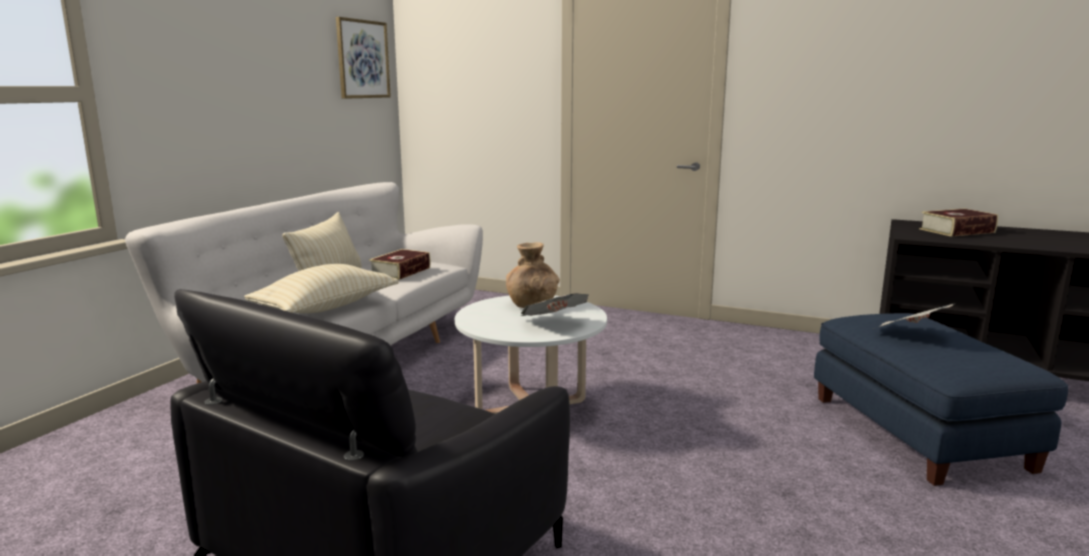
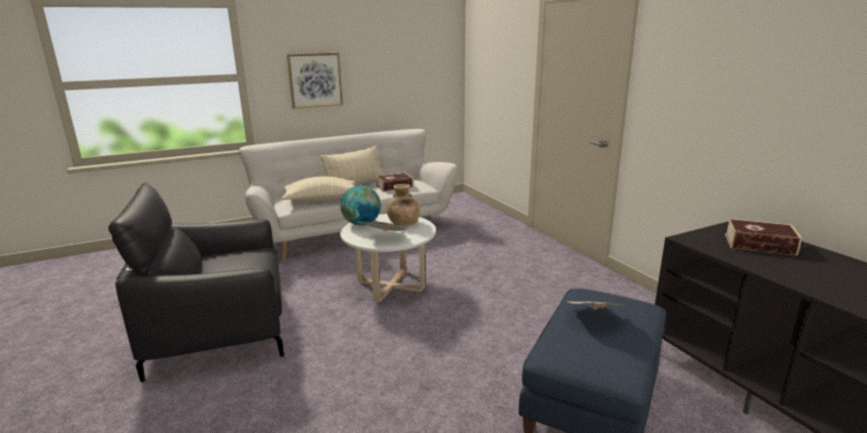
camera: 40 degrees right, 5 degrees up
picture [336,17,391,99] -> picture moved to [287,53,343,109]
none -> globe [340,185,381,225]

